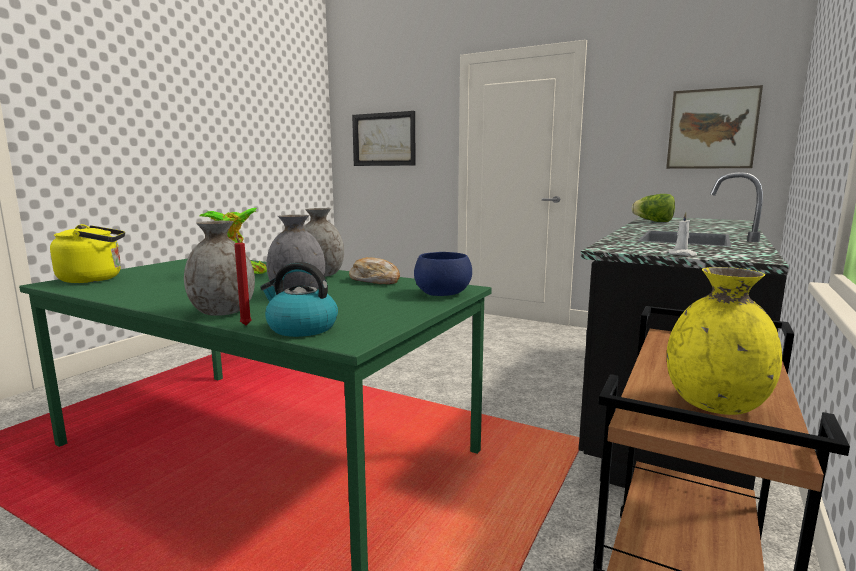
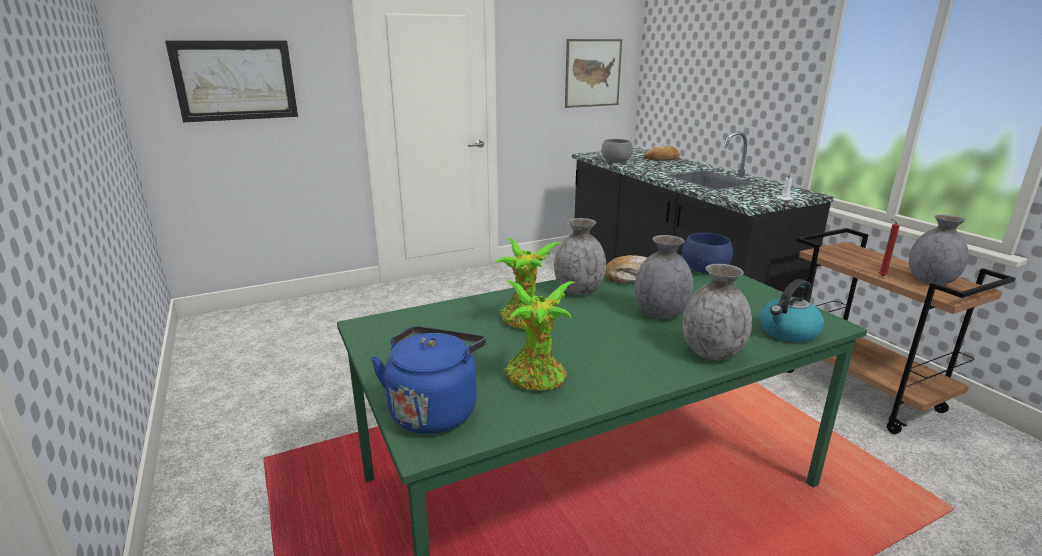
camera: 55 degrees left, 10 degrees up
yellow kettle [50,224,125,283] -> blue kettle [371,326,486,434]
red candle [234,233,252,325] -> red candle moved to [879,219,900,276]
lettuce [632,194,675,222] -> grey bowl [601,139,633,163]
yellow vase [667,267,782,415] -> grey vase [909,215,969,285]
none -> potted plant [503,280,575,391]
none -> bread [644,145,680,161]

